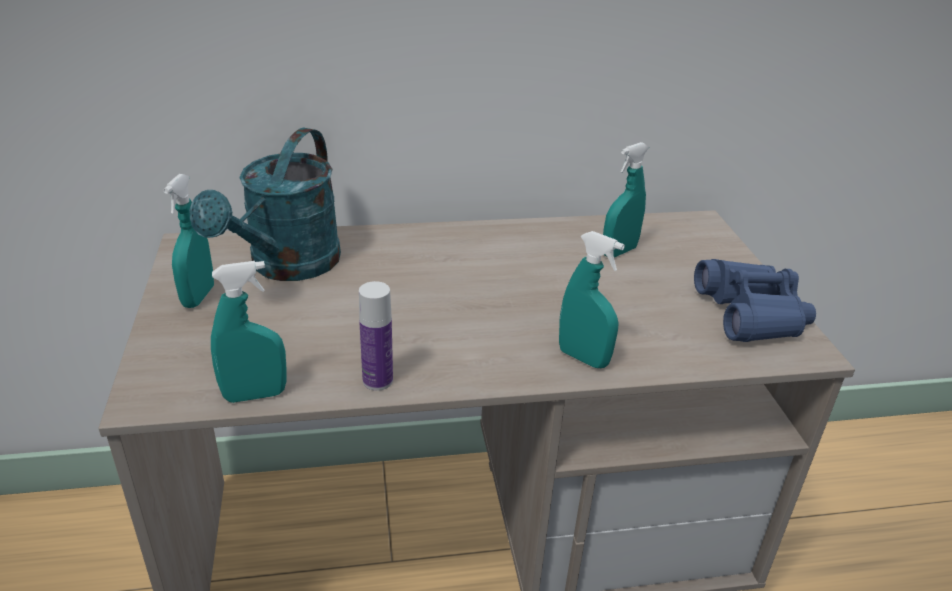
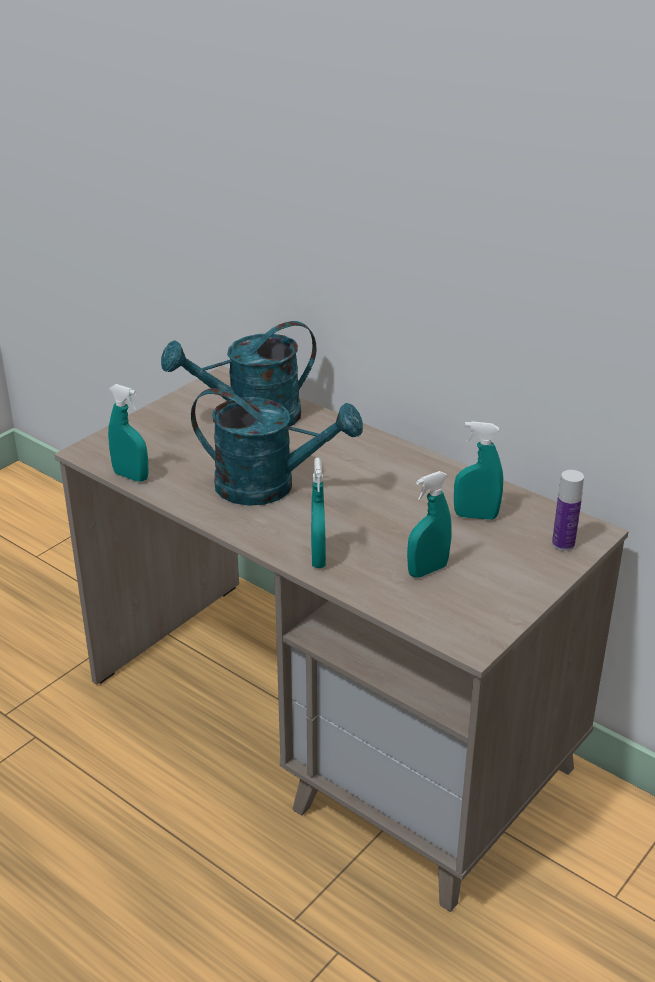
camera: 50 degrees right, 0 degrees up
turquoise spray bottle [163,174,214,308] -> turquoise spray bottle moved to [407,471,451,578]
bottle [359,281,393,391] -> bottle moved to [552,470,584,551]
blue binoculars [694,259,816,342] -> none
none -> turquoise watering can [191,388,363,506]

